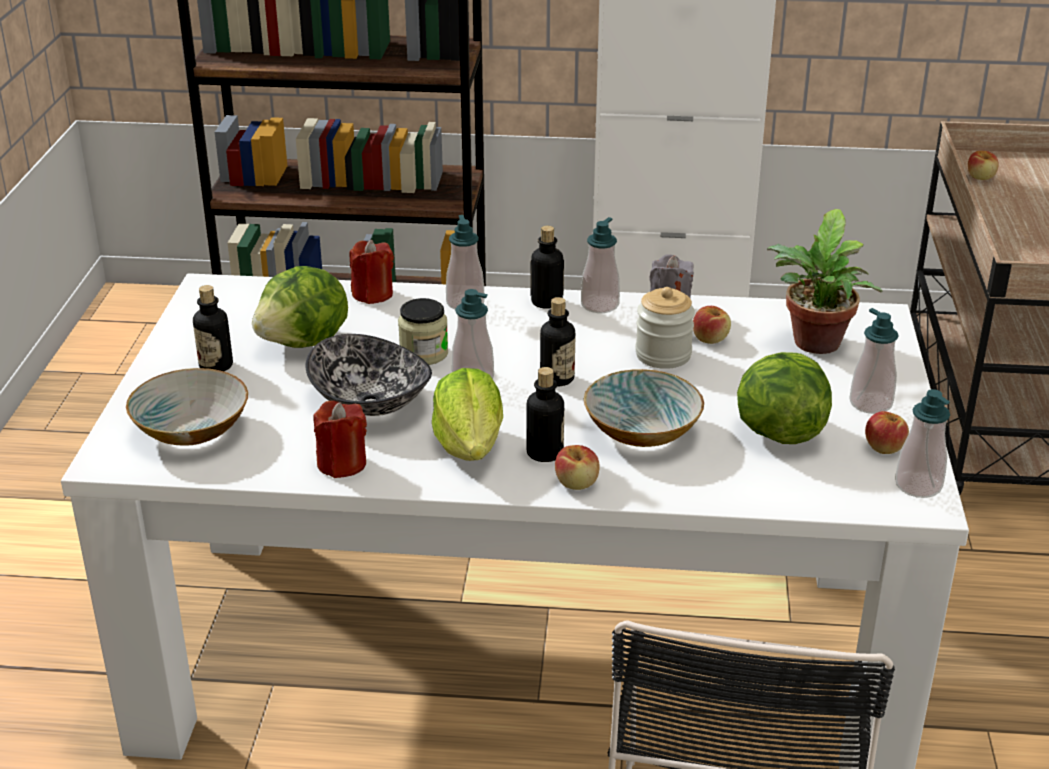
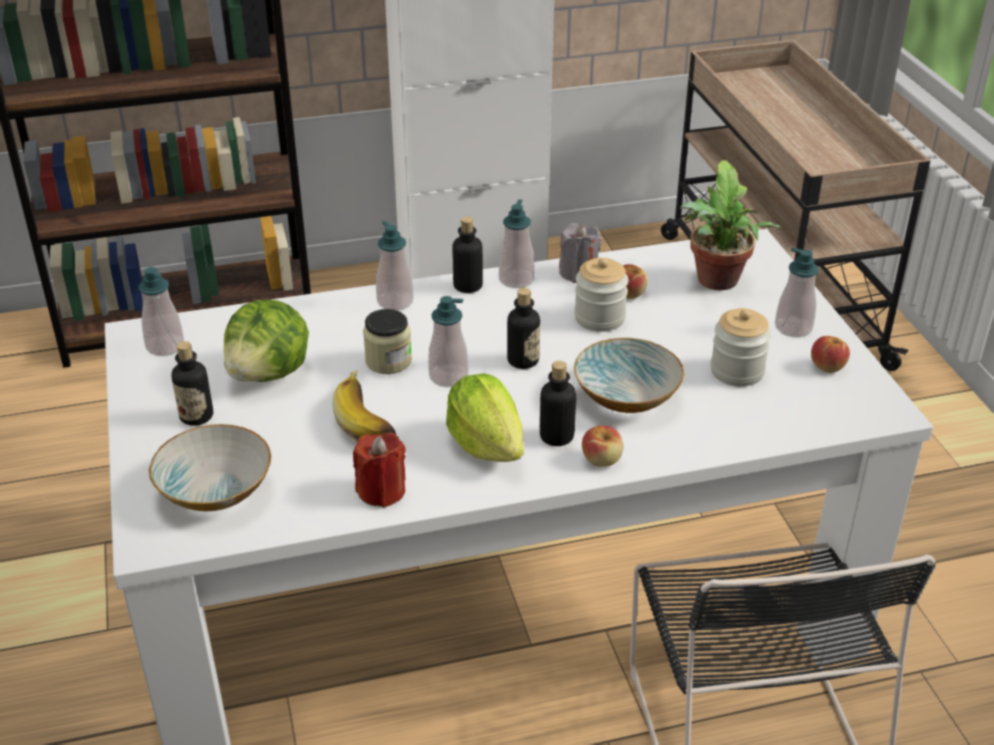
camera: 20 degrees left, 5 degrees up
bowl [306,334,432,416] -> banana [332,370,396,442]
red candle [350,240,394,304] -> none
lettuce [737,352,832,444] -> jar [710,308,771,387]
soap dispenser [895,389,950,498] -> soap dispenser moved to [139,267,184,356]
apple [968,151,999,180] -> none

